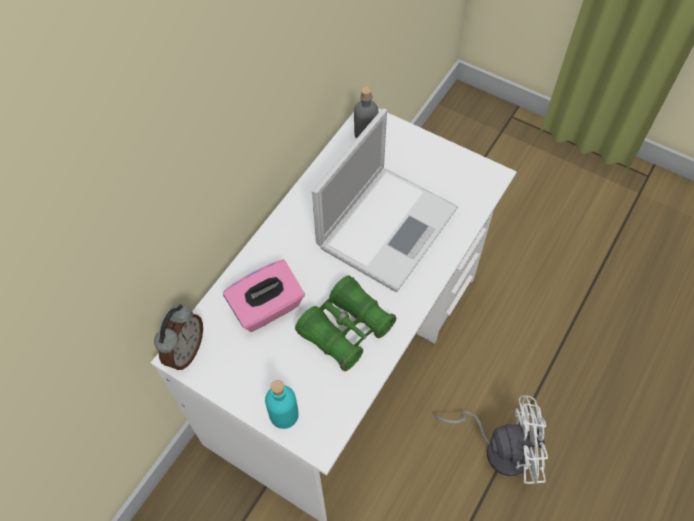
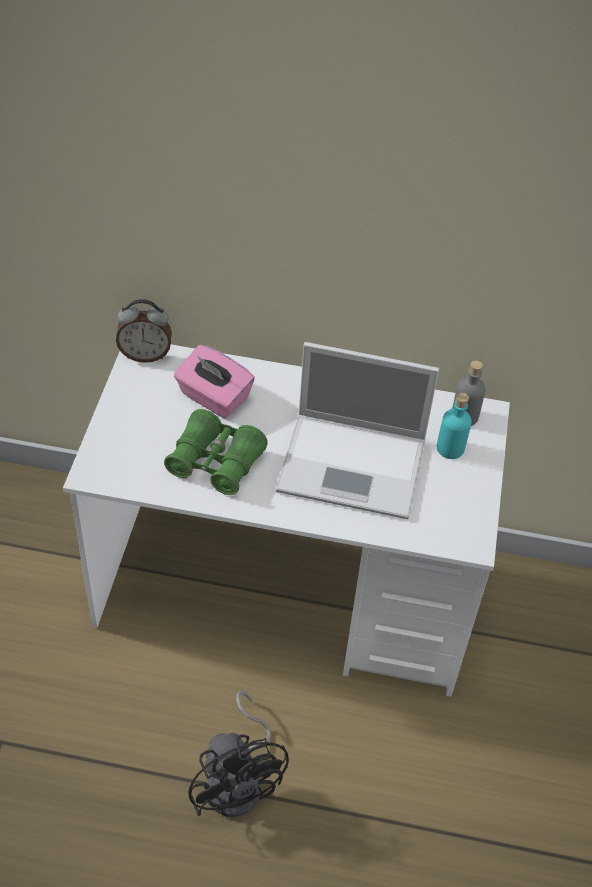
camera: 65 degrees right, 10 degrees down
turquoise bottle [265,380,299,429] -> turquoise bottle moved to [437,393,472,459]
white fan [435,395,548,484] -> black fan [188,691,289,817]

